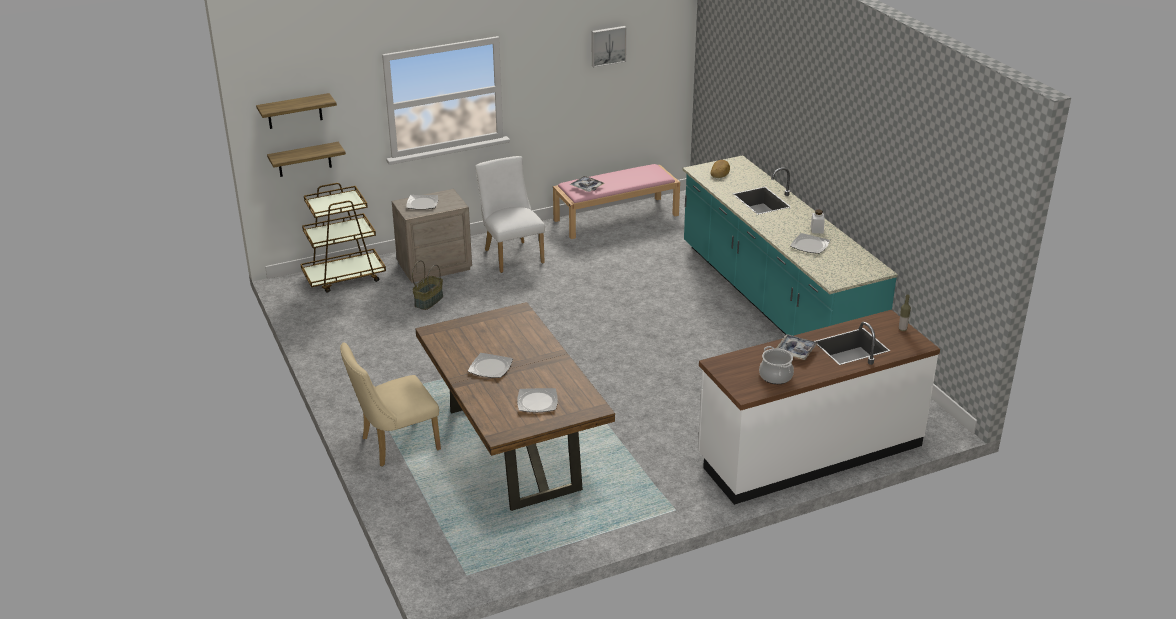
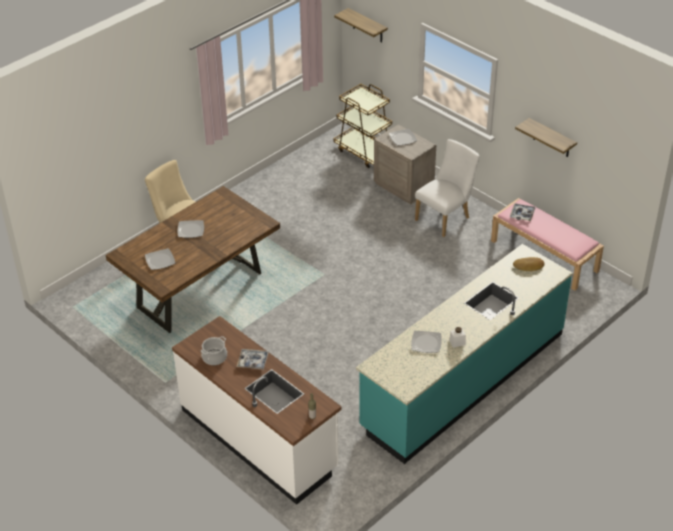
camera: 70 degrees right, 10 degrees up
shelf [267,142,346,177] -> shelf moved to [515,118,577,157]
basket [412,260,443,310] -> none
picture [592,26,627,67] -> none

